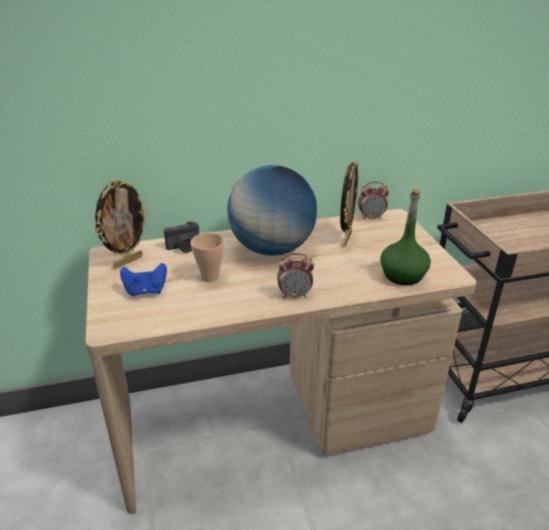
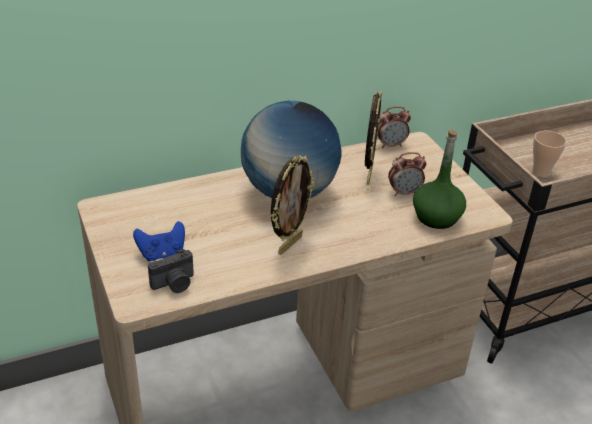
camera: 10 degrees left, 5 degrees up
picture frame [94,179,148,268] -> picture frame moved to [271,155,315,255]
camera [164,221,199,253] -> camera moved to [148,249,194,293]
cup [191,233,225,282] -> cup moved to [532,131,567,177]
alarm clock [277,253,314,298] -> alarm clock moved to [388,152,426,196]

